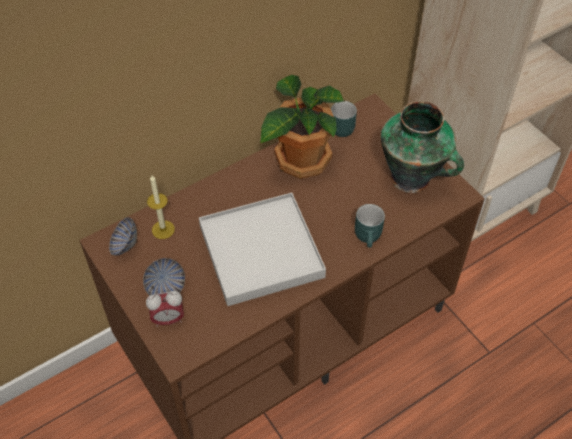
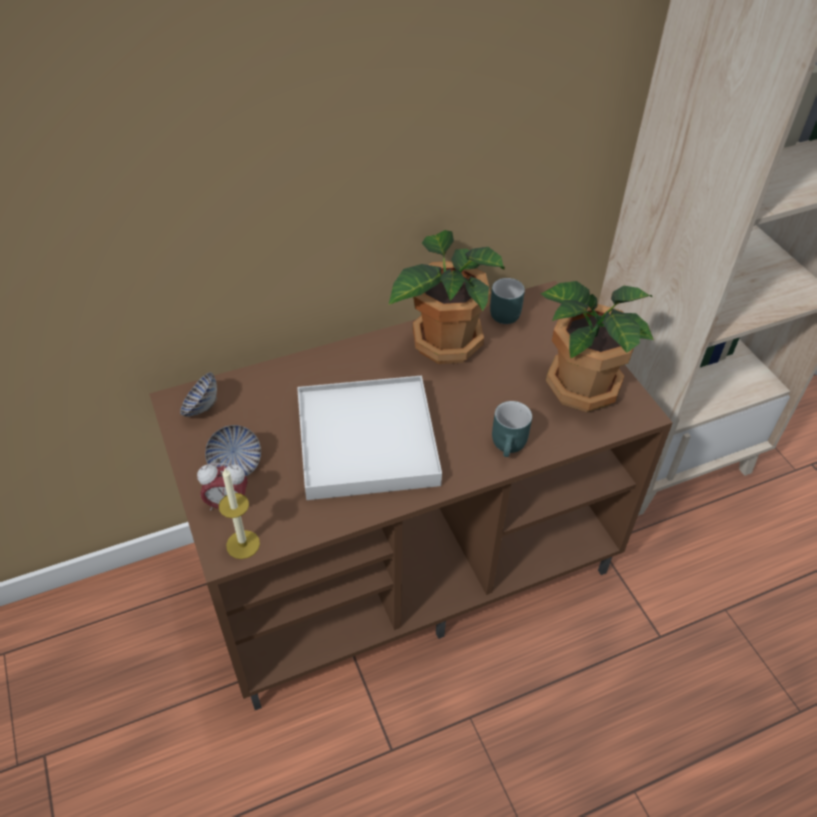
camera: 10 degrees right, 5 degrees down
candle [147,175,175,239] -> candle moved to [218,468,260,559]
vase [381,102,464,193] -> potted plant [541,281,654,412]

